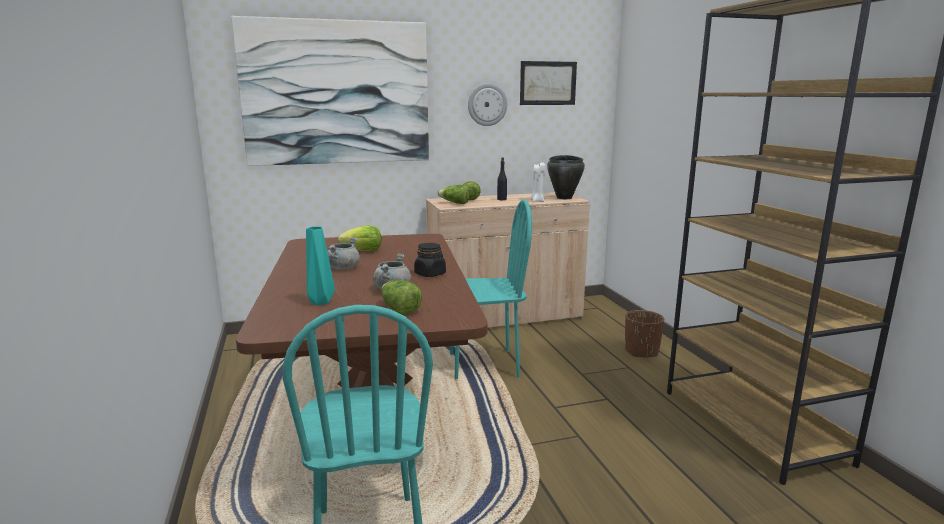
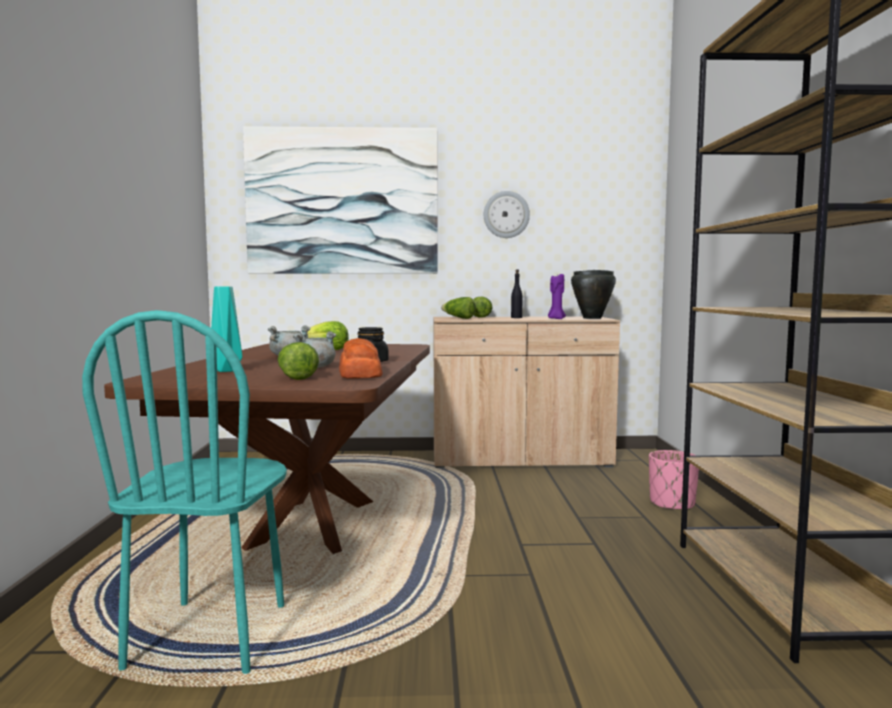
camera: 15 degrees right, 10 degrees down
turquoise chair [450,199,532,379] -> none
picture [520,61,577,105] -> none
white candle [531,163,545,202] -> purple candle [548,273,566,319]
brown planter [625,310,664,357] -> pink planter [649,450,699,510]
none -> bread [339,338,383,379]

